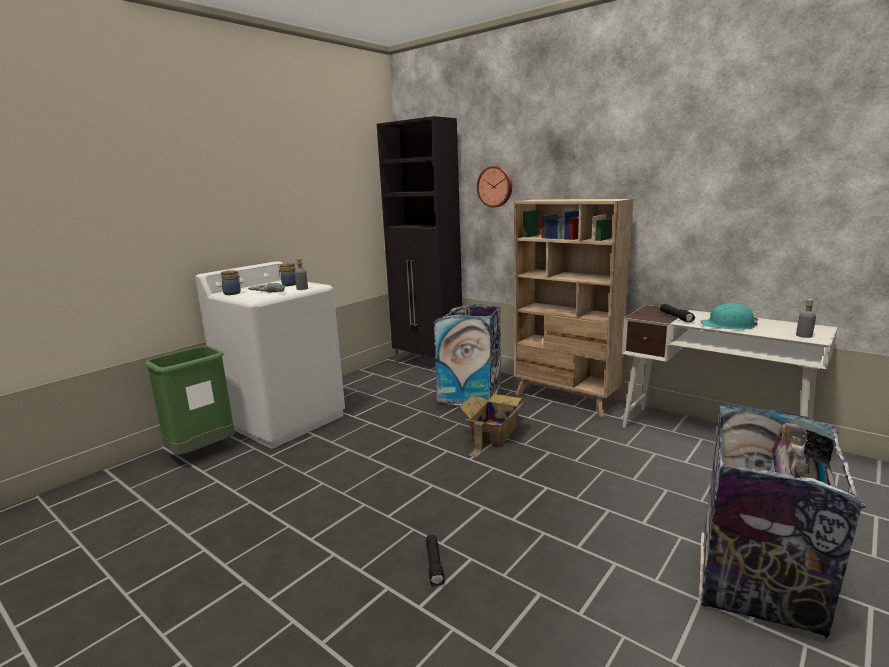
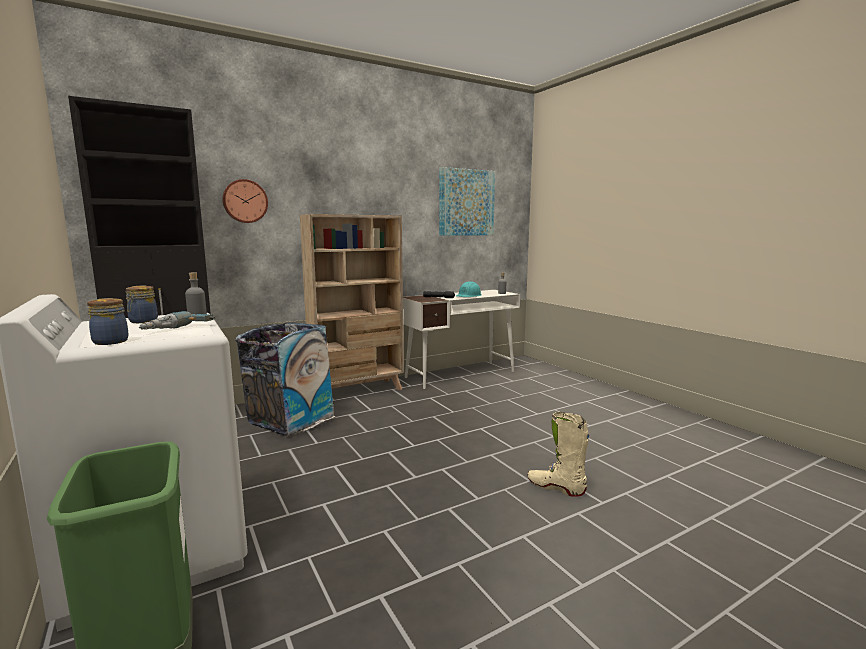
camera: 70 degrees left, 5 degrees down
black flashlight [426,535,444,586] -> beige boot [528,412,589,497]
cardboard box [460,394,526,457] -> none
trash can [699,404,866,638] -> none
none -> picture [439,167,495,236]

